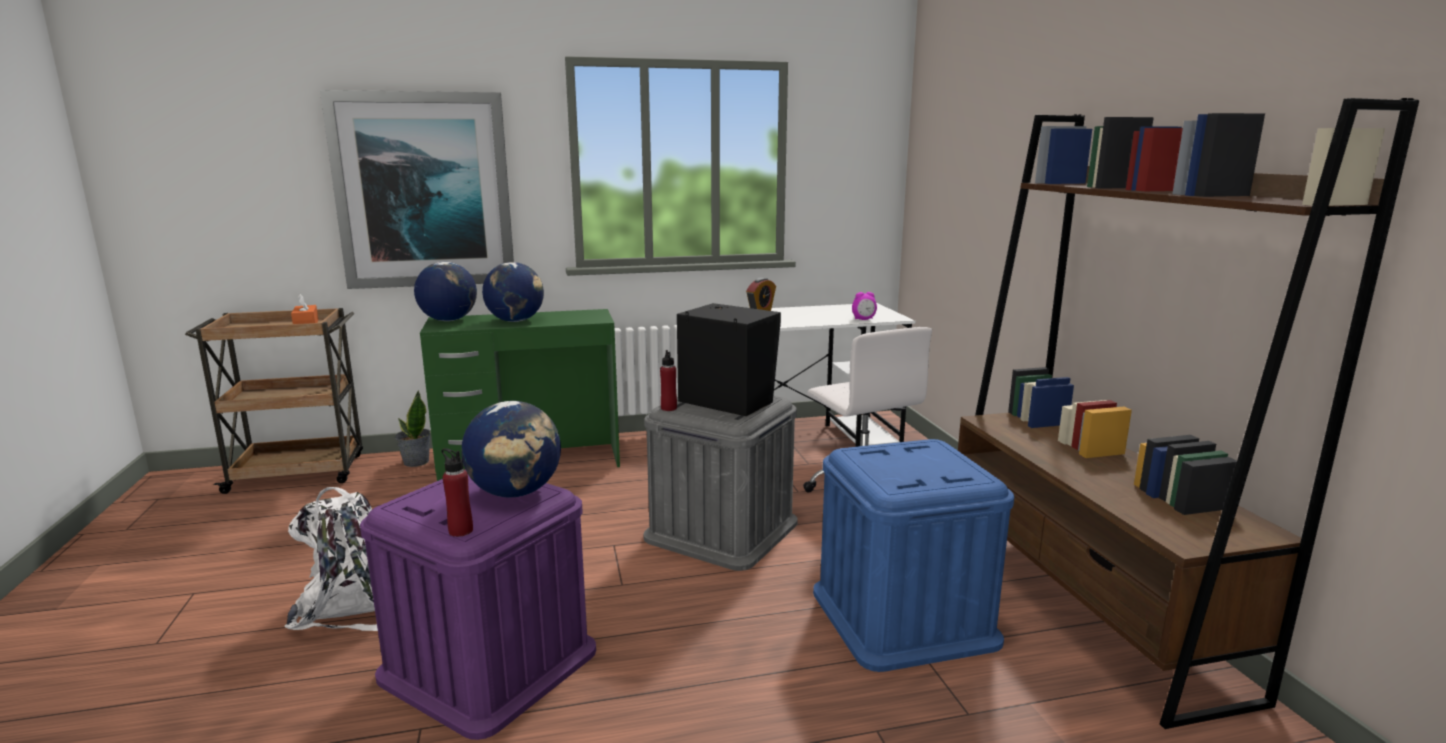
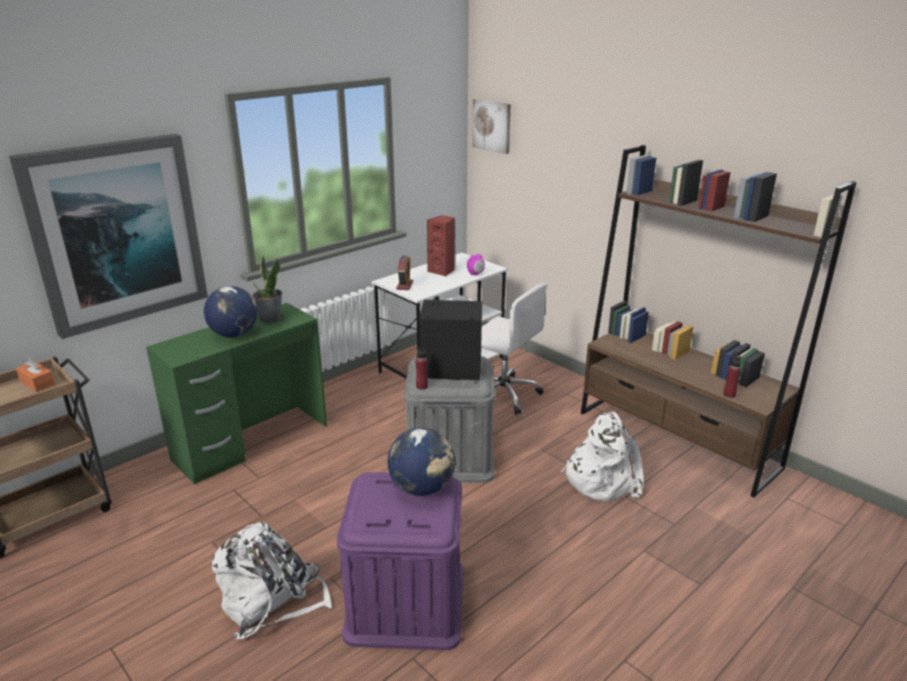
camera: 30 degrees left, 10 degrees up
potted plant [394,390,431,467] -> potted plant moved to [252,256,282,323]
globe [414,262,477,321] -> none
red bottle [441,448,473,537] -> red bottle moved to [723,356,741,398]
blue storage box [813,439,1014,672] -> white backpack [561,412,644,502]
none -> red speaker [427,215,455,277]
none -> picture [473,99,511,154]

